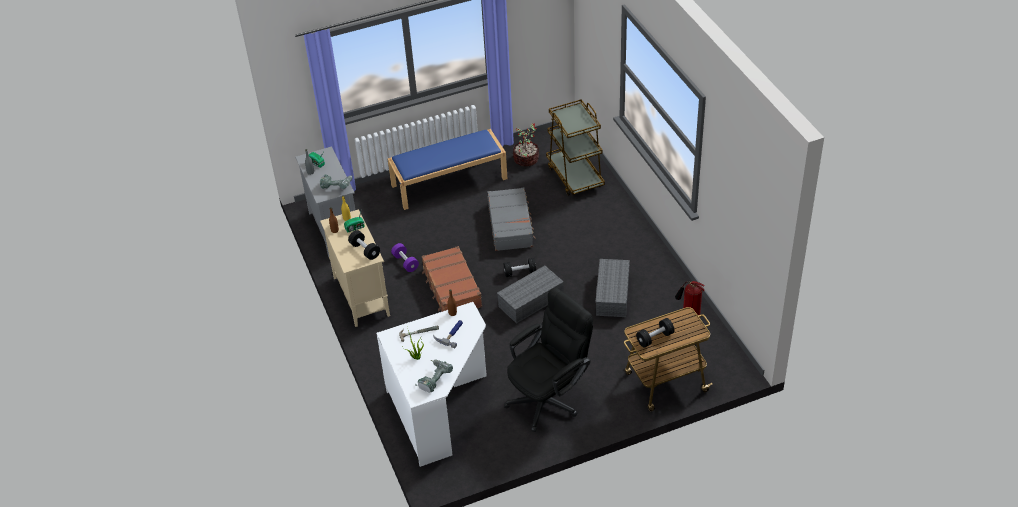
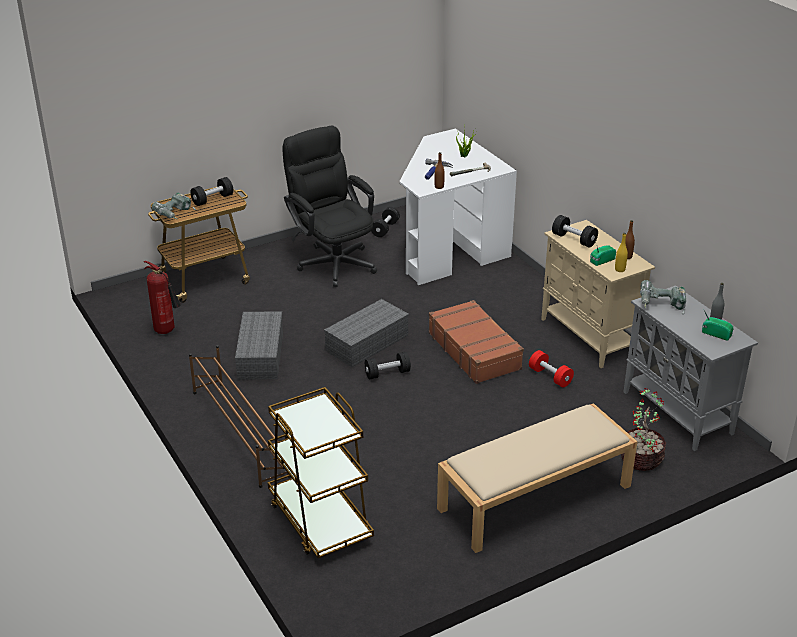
camera: 170 degrees right, 10 degrees down
blue bench [388,129,507,210] -> beige bench [437,403,637,553]
purple dumbbell [391,243,419,272] -> red dumbbell [529,350,574,387]
power drill [415,359,453,392] -> power drill moved to [152,193,196,219]
grey suitcase [487,188,536,251] -> none
black office chair [504,288,593,432] -> black office chair turned 105 degrees clockwise [282,125,377,287]
potted plant [513,123,539,166] -> potted plant moved to [621,388,666,471]
none -> brown shoe rack [189,345,291,488]
none -> black dumbbell [371,207,400,237]

